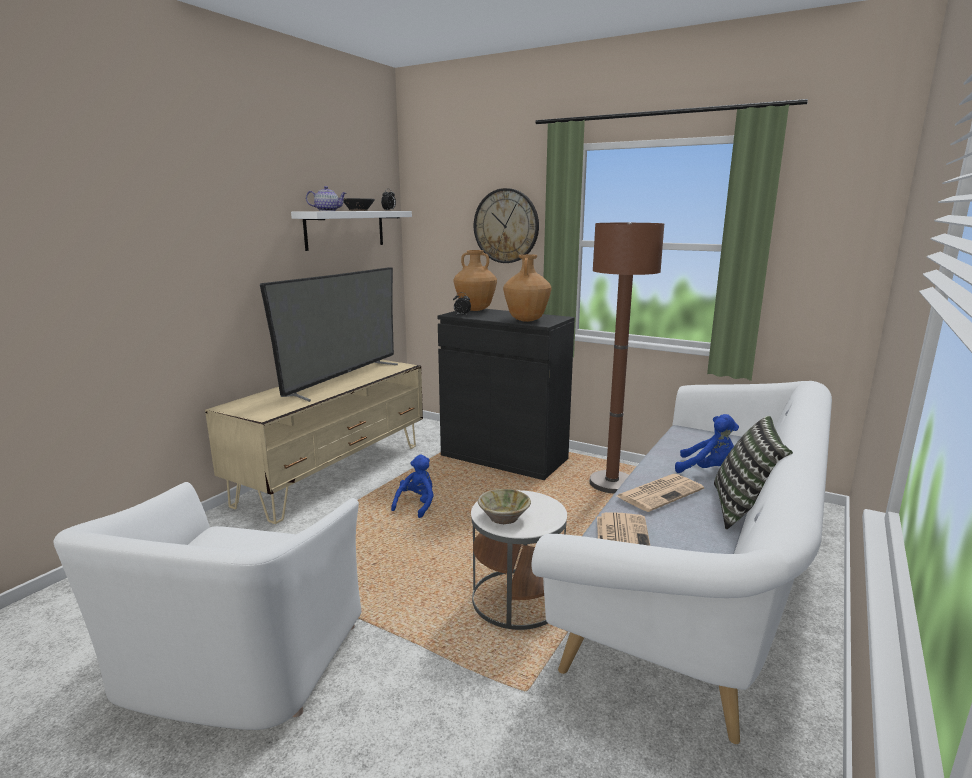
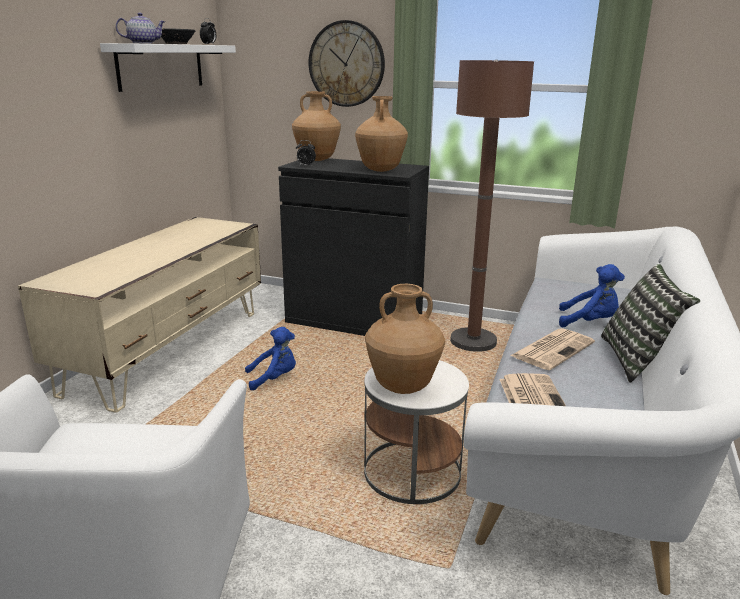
camera: 10 degrees left, 5 degrees up
television [260,267,398,402] -> none
blue plush toy [391,455,434,518] -> blue plush toy turned 60 degrees clockwise [245,327,296,390]
beige bowl [478,489,531,524] -> brown vase [365,284,445,394]

